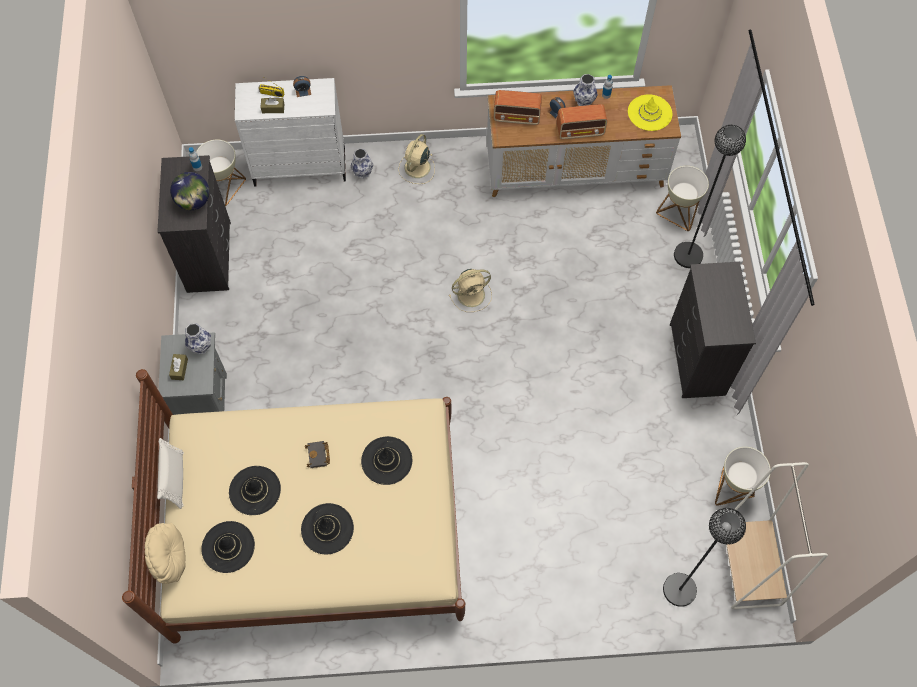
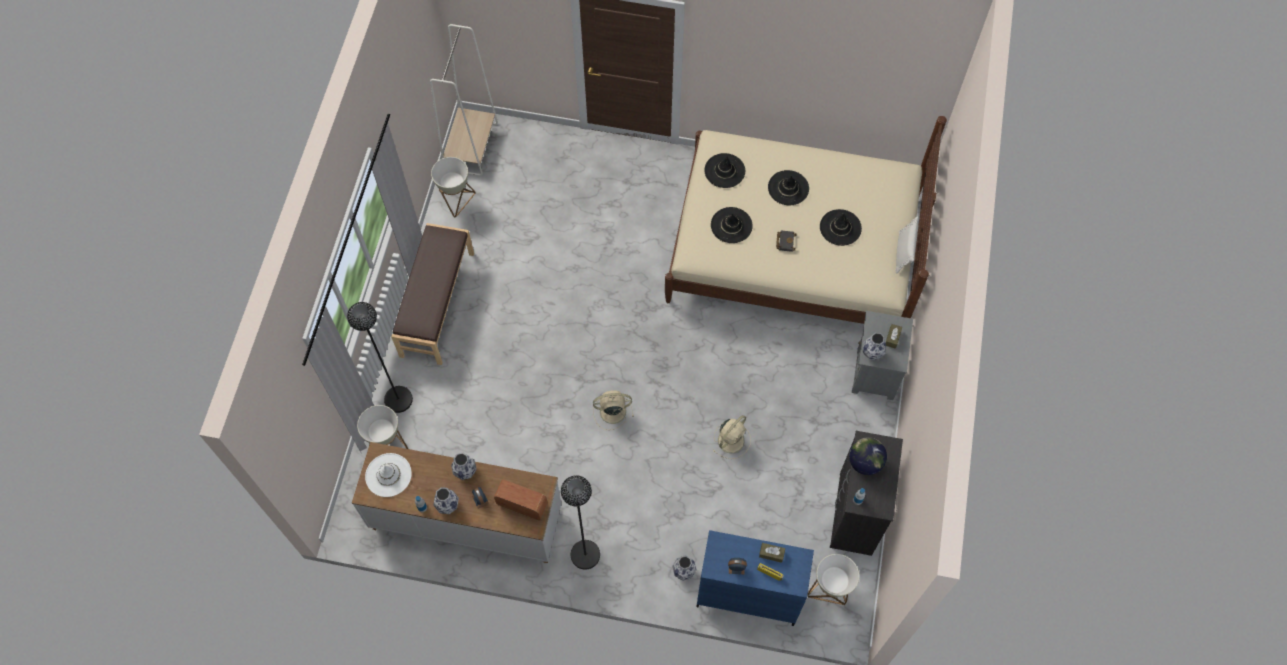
camera: 165 degrees left, 0 degrees up
beige pillow [145,523,186,584] -> none
black hat [201,521,255,573] -> black hat moved to [704,153,745,188]
white dresser [235,78,346,187] -> blue dresser [696,530,814,626]
beige fan [398,134,435,184] -> beige fan moved to [712,415,751,459]
radio [557,104,607,140] -> vase [451,453,477,480]
yellow hat [628,94,672,131] -> white hat [365,453,412,497]
black floor lamp [663,508,746,607] -> black floor lamp moved to [561,475,600,569]
black dresser [670,262,756,398] -> brown bench [391,223,474,365]

